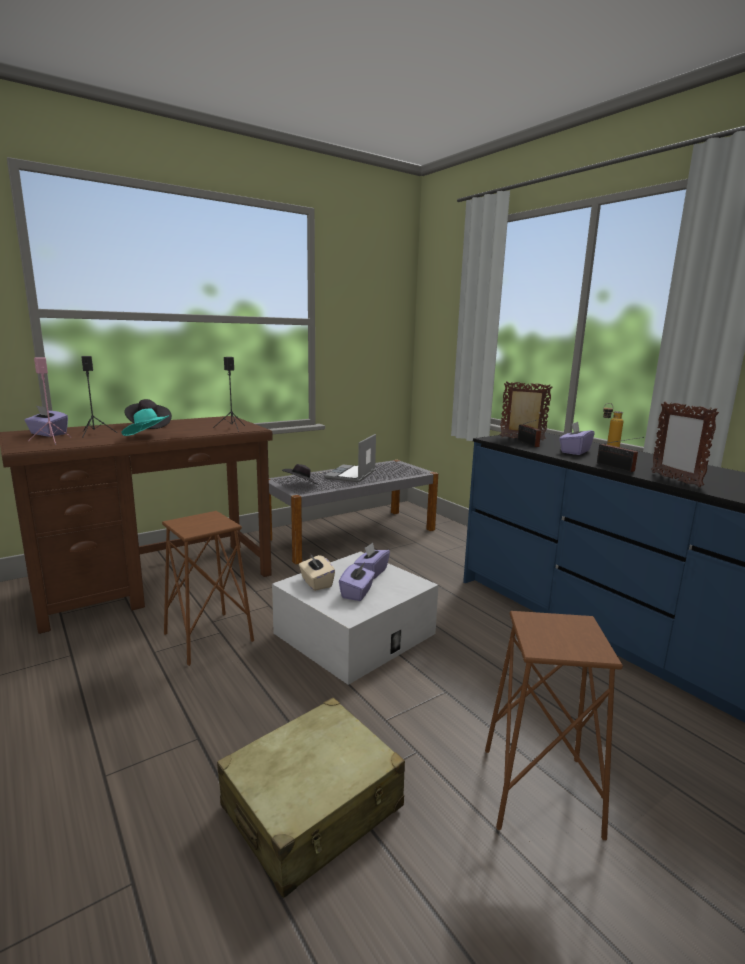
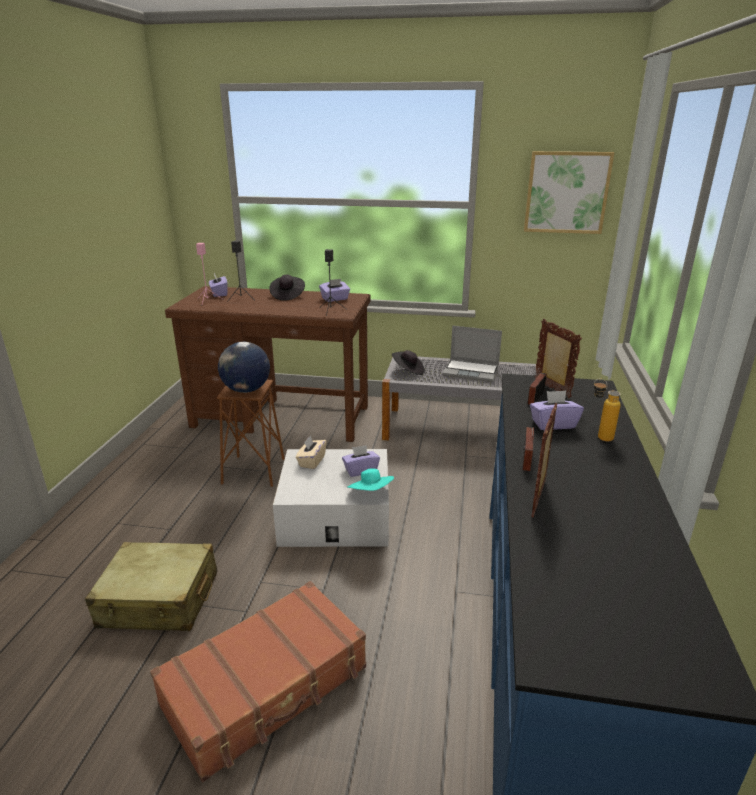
camera: 45 degrees right, 10 degrees up
turquoise hat [122,408,169,436] -> turquoise hat moved to [347,469,394,491]
laptop [324,434,376,482] -> laptop turned 135 degrees counterclockwise [442,325,502,382]
purple tissue box [339,563,375,601] -> purple tissue box moved to [319,279,350,302]
brown stool [485,611,623,840] -> brown suitcase [150,581,366,782]
none -> globe [218,342,270,393]
none -> picture [524,151,614,234]

